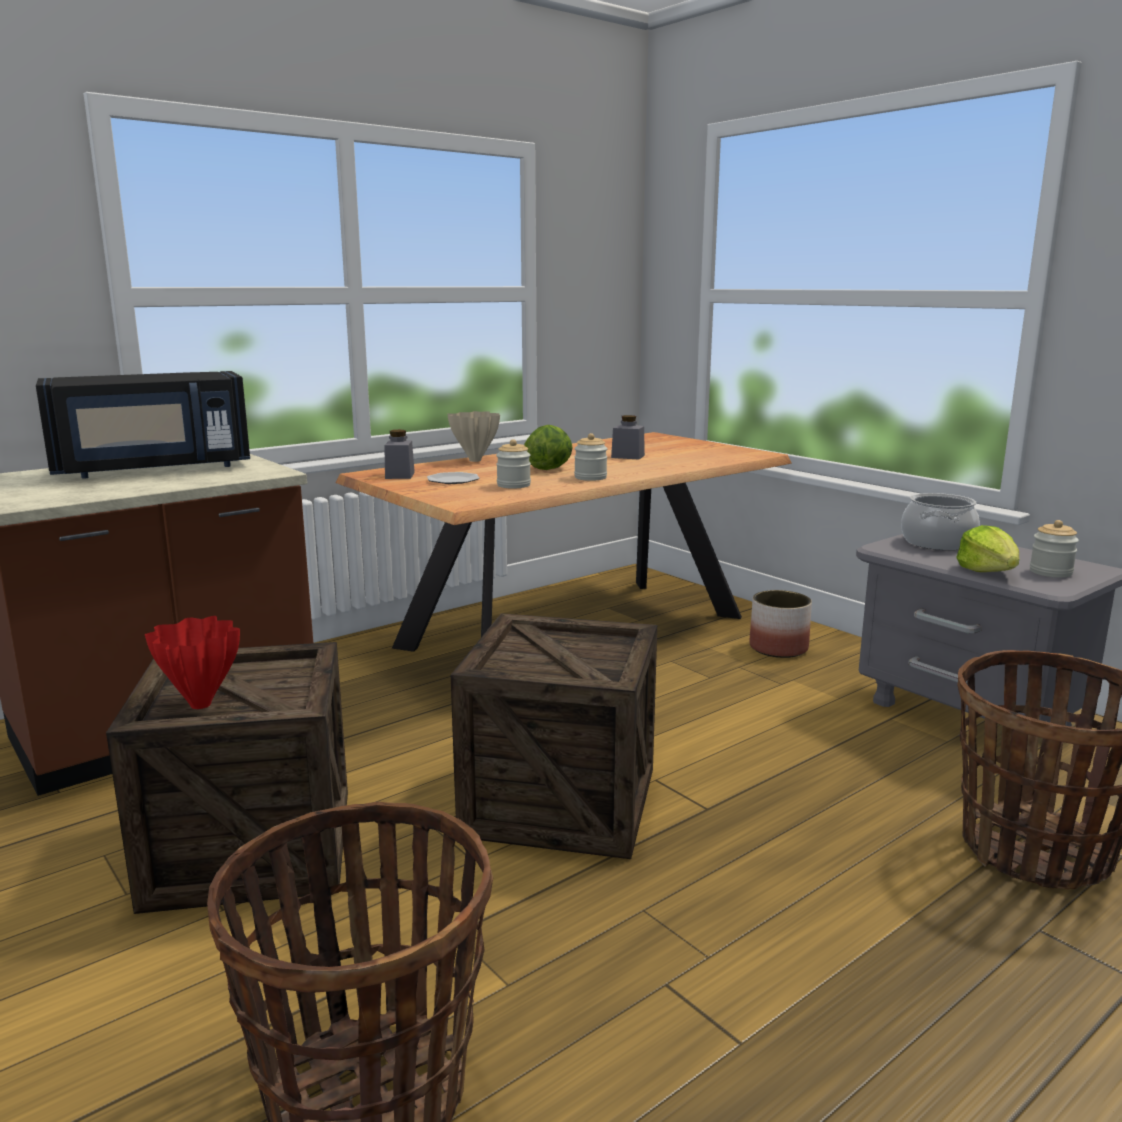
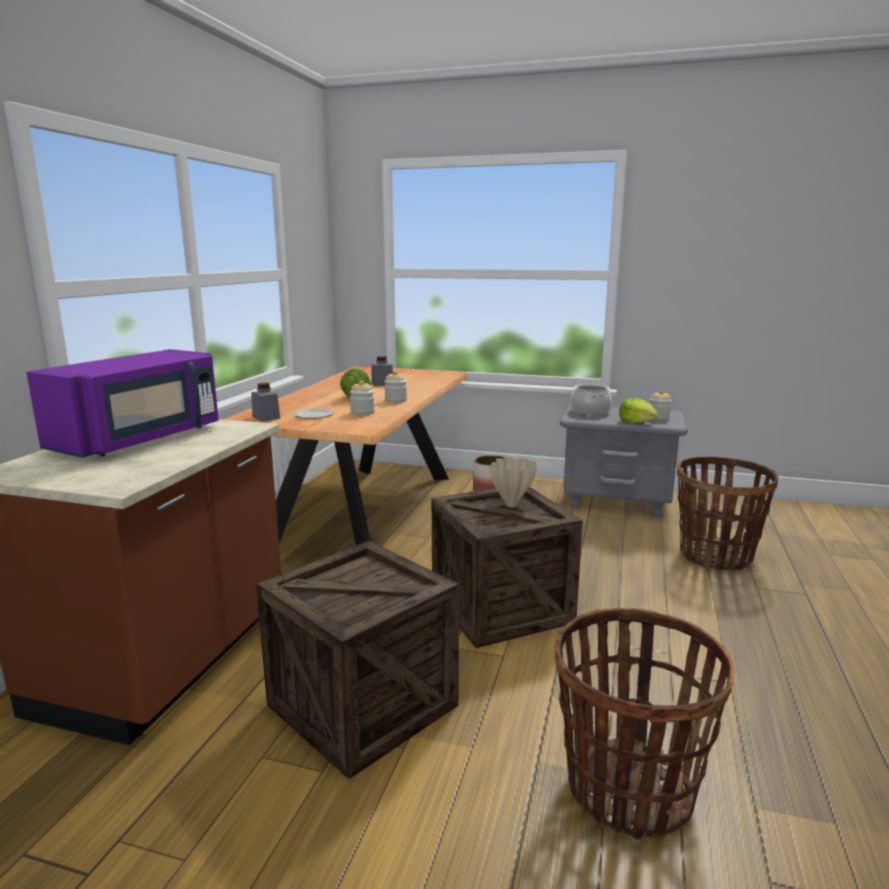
camera: 35 degrees left, 0 degrees up
black microwave [36,371,250,479] -> purple microwave [26,349,219,458]
red vase [145,616,240,709] -> none
beige vase [447,411,500,462] -> beige vase moved to [489,457,537,507]

